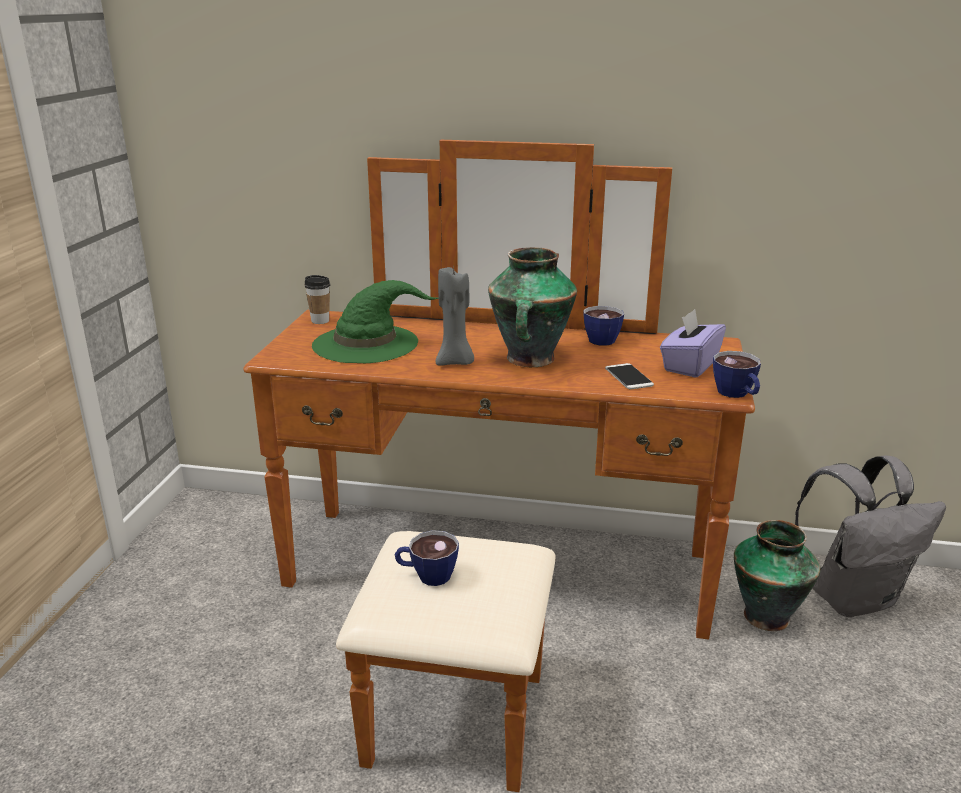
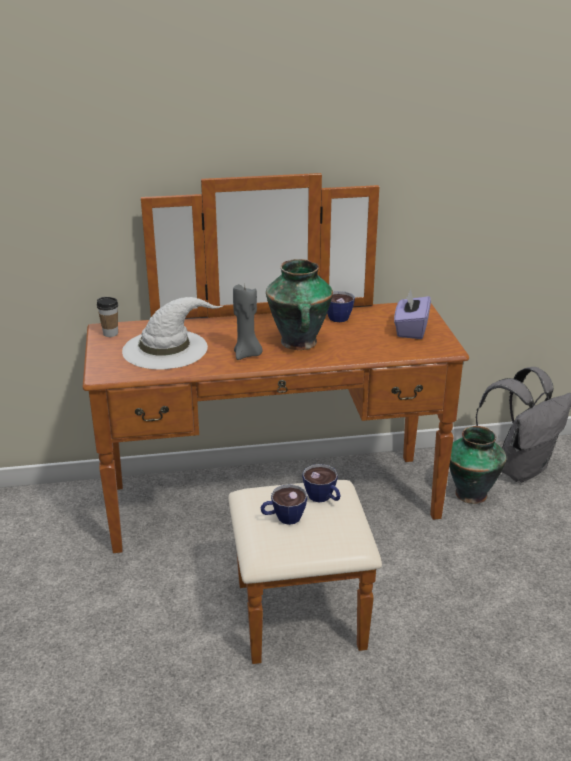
camera: 20 degrees left, 5 degrees up
green hat [312,280,439,363] -> white hat [122,297,224,370]
phone [605,363,654,389] -> none
cup [713,351,761,398] -> cup moved to [302,464,341,502]

